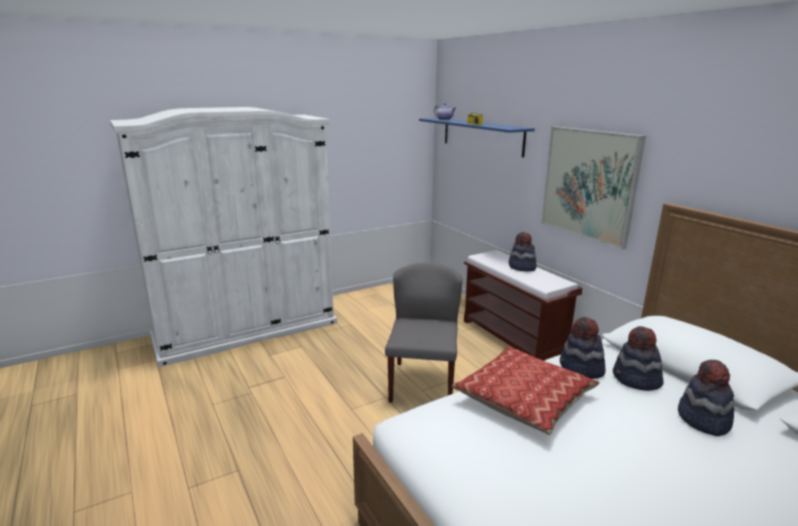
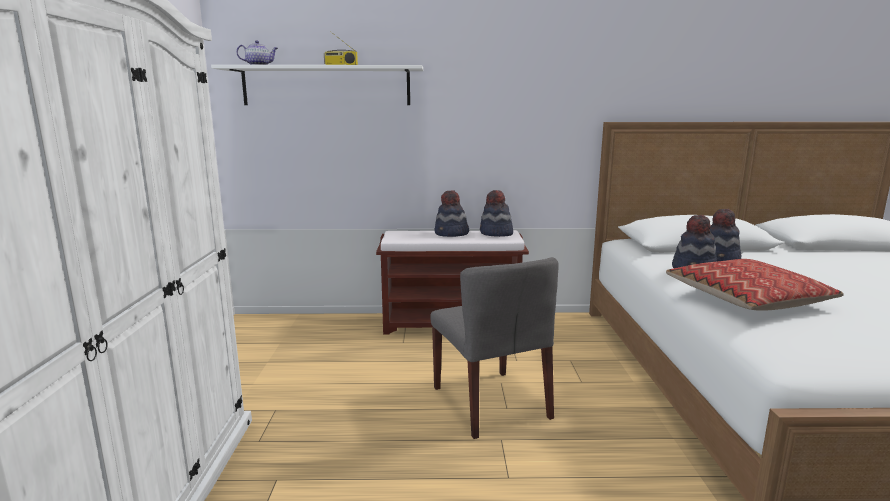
camera: 60 degrees left, 5 degrees down
grey chair [385,263,462,403] -> grey chair turned 150 degrees counterclockwise [430,257,559,439]
blue shelf [419,118,535,158] -> white shelf [211,65,423,105]
picture [541,126,646,249] -> none
hat [678,360,735,436] -> hat moved to [480,190,513,237]

